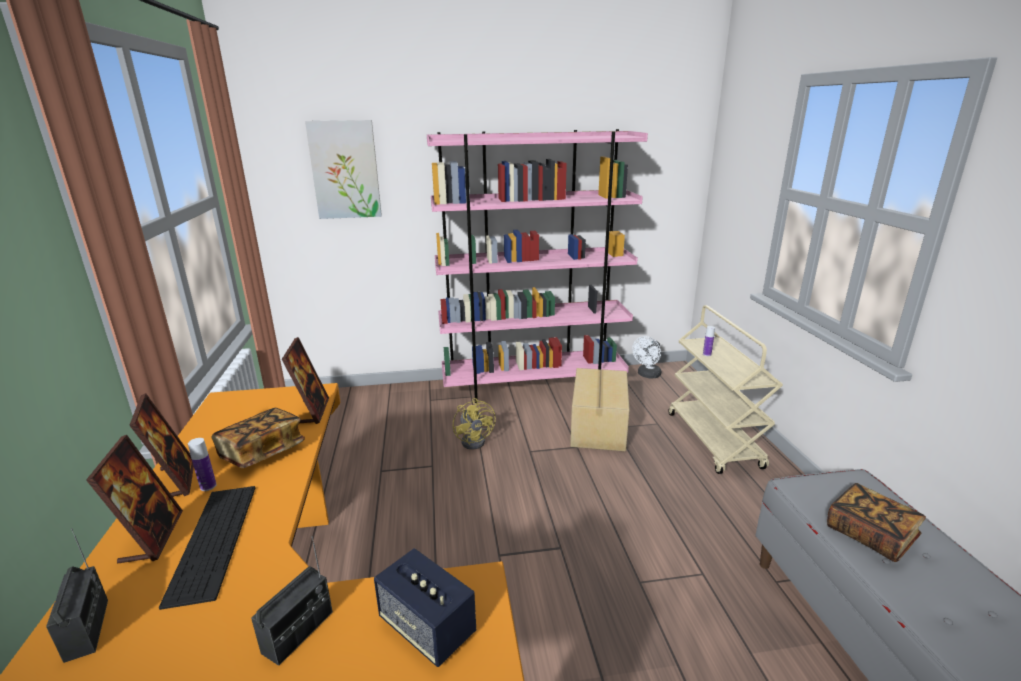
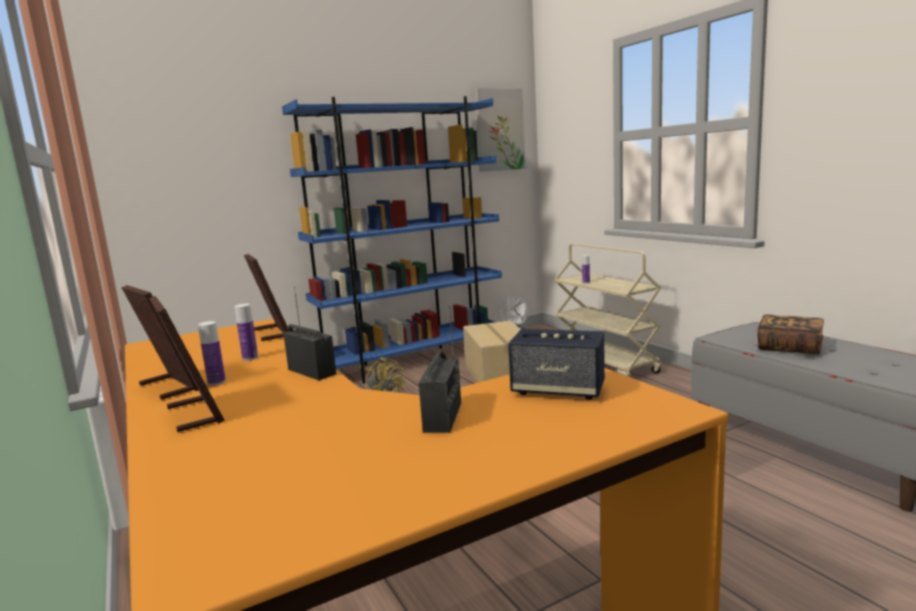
camera: 20 degrees left, 10 degrees down
radio [46,528,108,663] -> radio moved to [283,287,336,380]
keyboard [159,486,255,610] -> none
book [211,408,305,468] -> bottle [235,304,258,361]
picture [305,120,382,219] -> picture moved to [475,88,525,172]
pink bookcase [427,129,648,403] -> blue bookcase [282,96,502,384]

